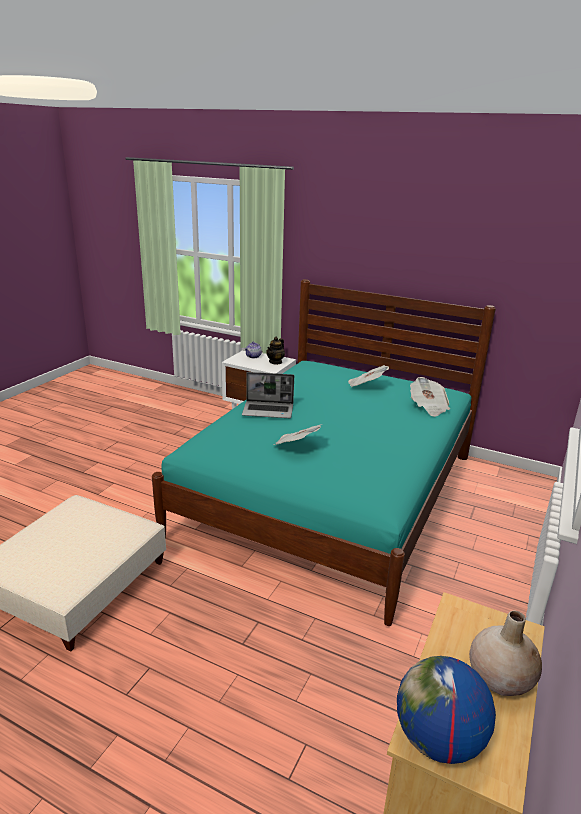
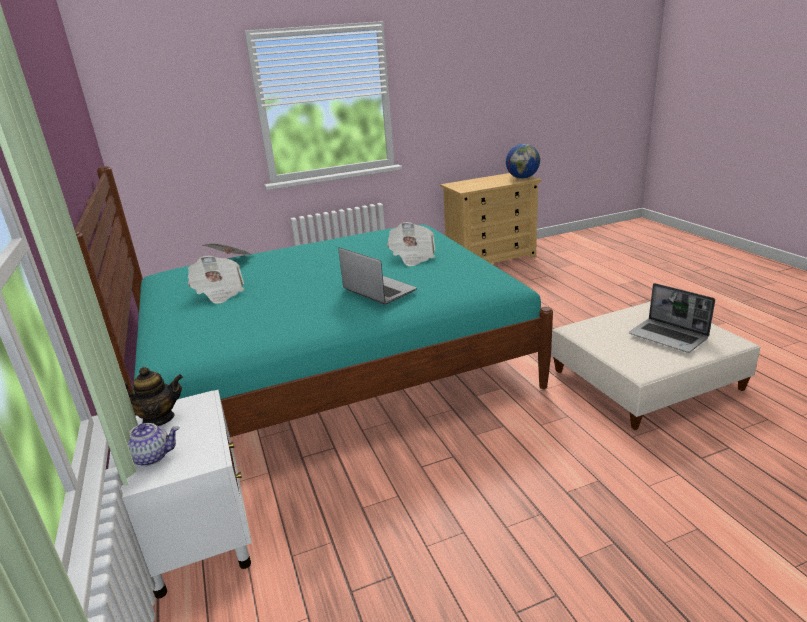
camera: 135 degrees left, 0 degrees up
beige vase [469,610,542,696] -> none
none -> laptop [629,283,715,353]

